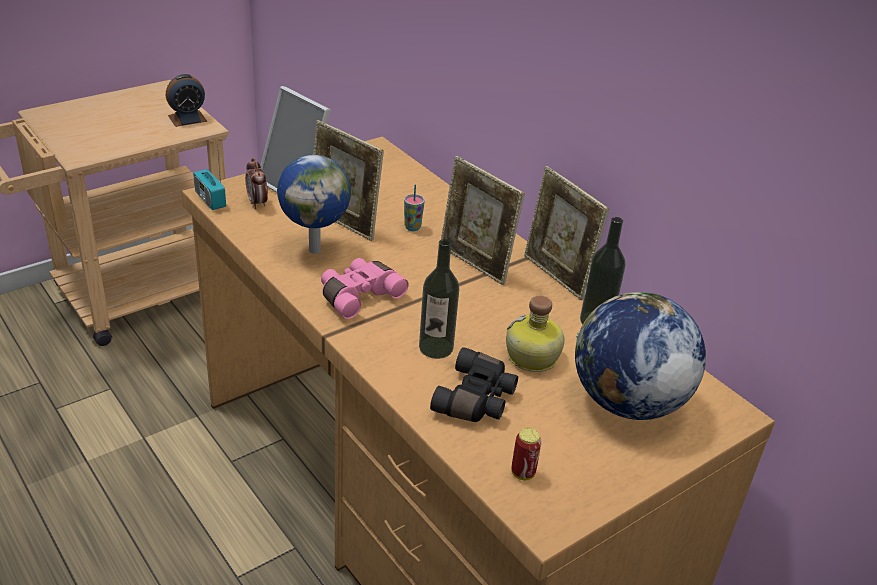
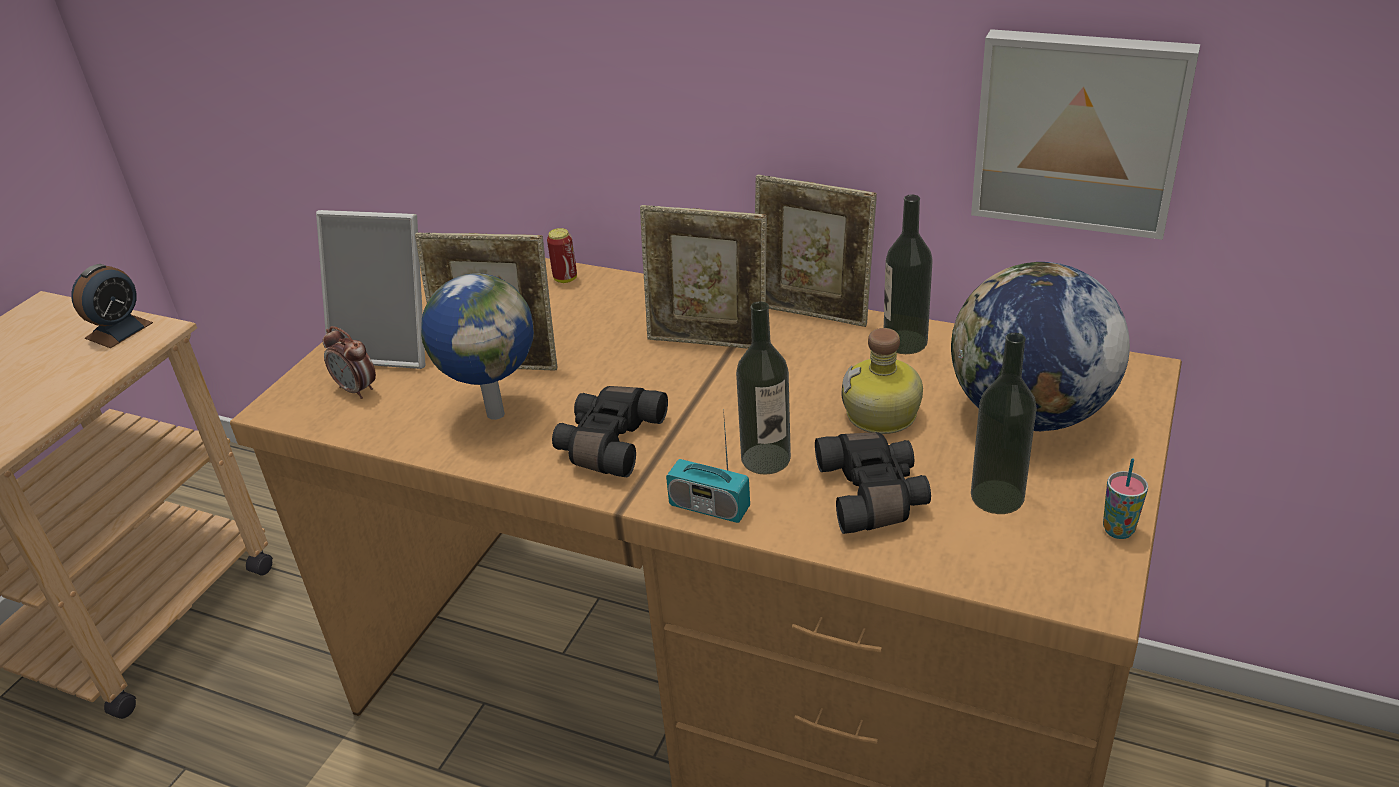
camera: 25 degrees left, 0 degrees up
radio [193,144,226,210] -> radio moved to [666,409,750,523]
pink binoculars [321,258,409,319] -> black binoculars [552,386,668,477]
cup [404,185,425,231] -> cup moved to [1103,458,1148,539]
can [511,428,542,480] -> can moved to [547,228,577,283]
none -> picture [971,29,1200,240]
none -> bottle [971,333,1037,514]

